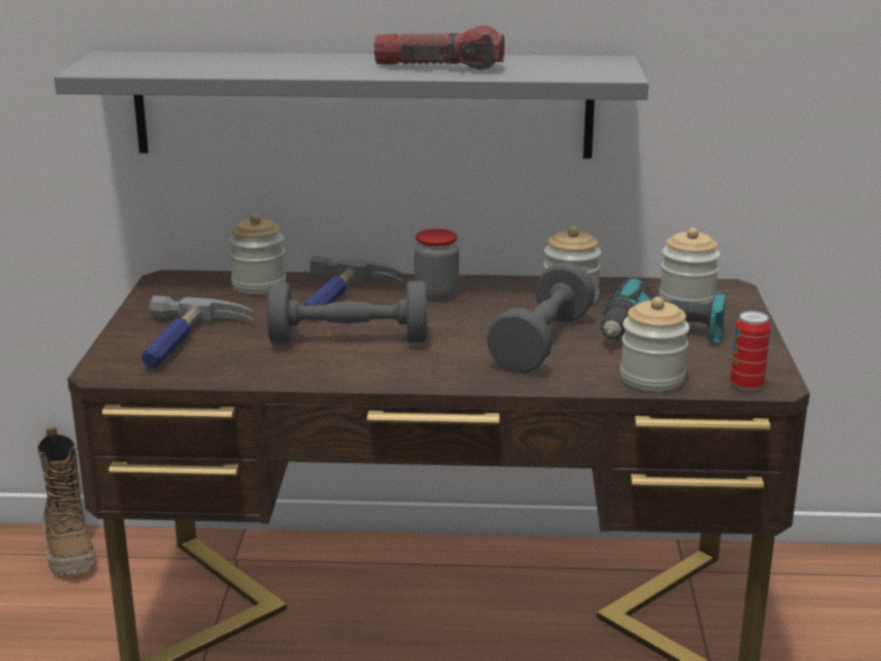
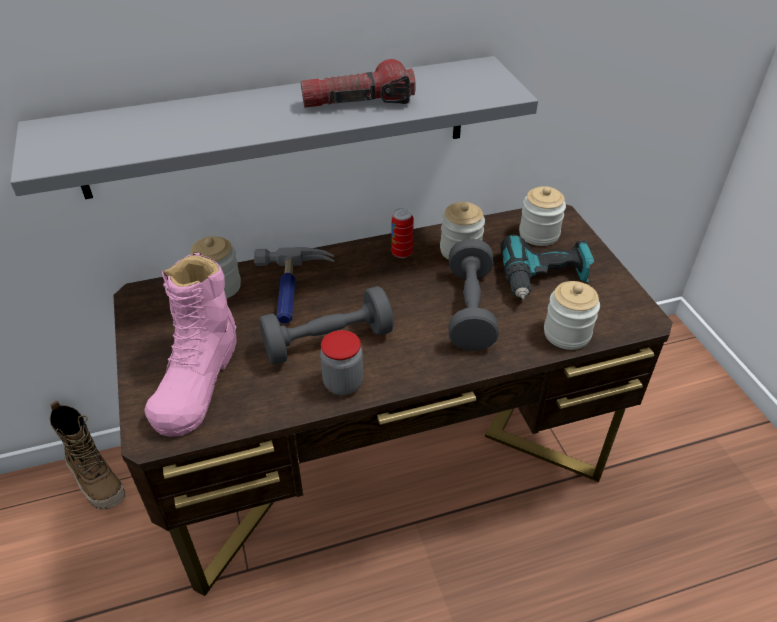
camera: 20 degrees left, 20 degrees up
hammer [142,296,253,368] -> pink boot [145,252,236,437]
jar [414,229,459,301] -> jar moved to [320,330,363,395]
can [731,311,770,391] -> can moved to [391,208,414,258]

